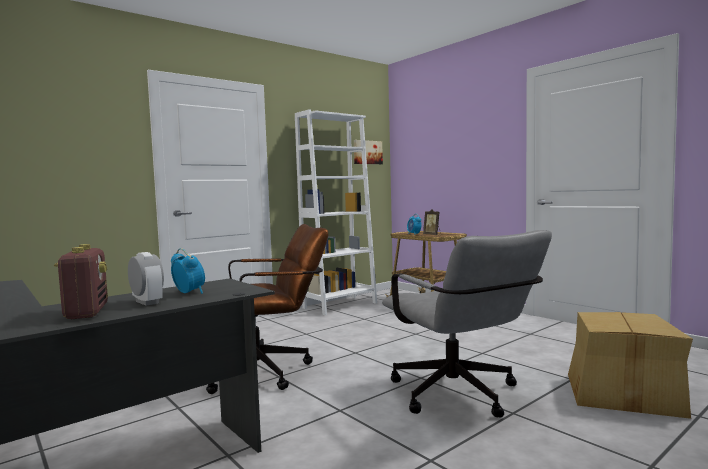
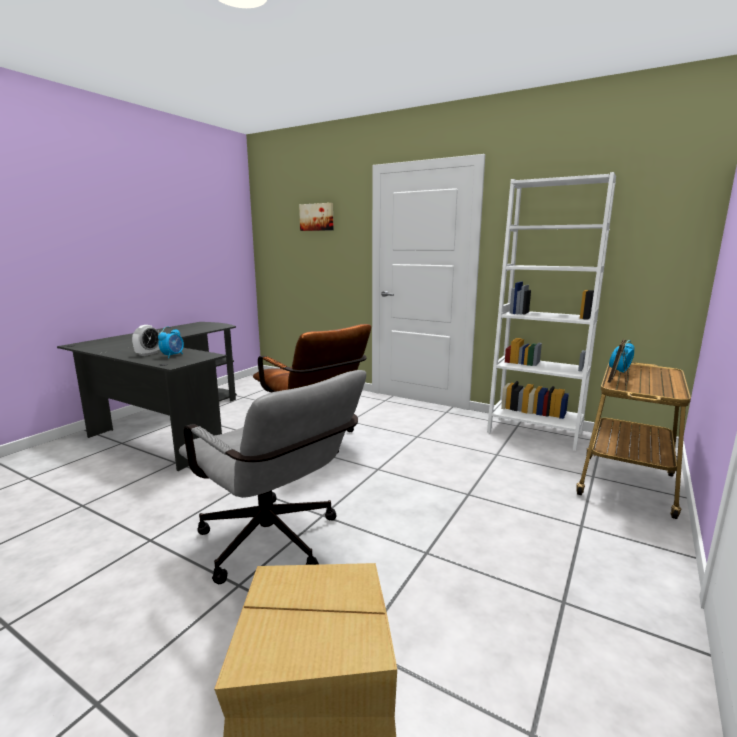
camera: 70 degrees right, 10 degrees up
radio [54,244,108,319] -> none
picture [354,140,383,164] -> picture moved to [299,203,333,231]
grey office chair [382,230,552,418] -> grey office chair turned 90 degrees counterclockwise [179,370,366,584]

